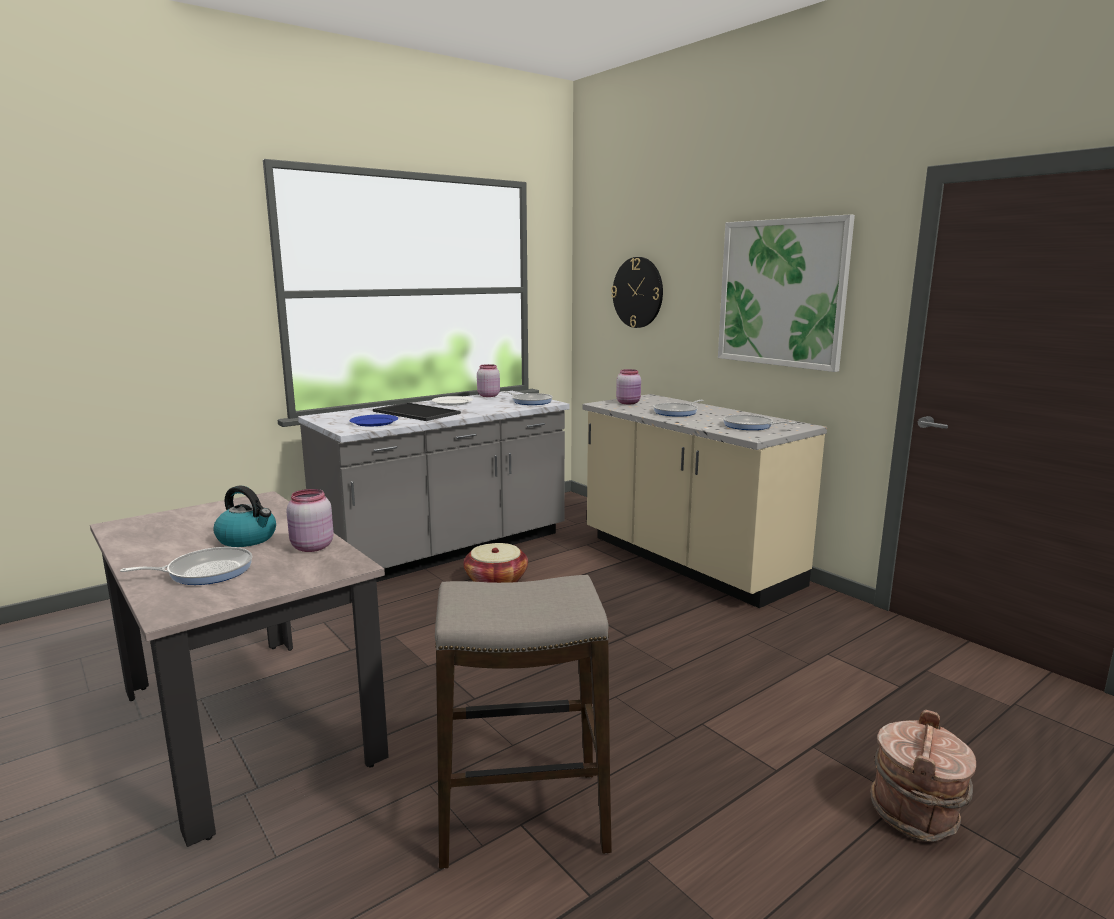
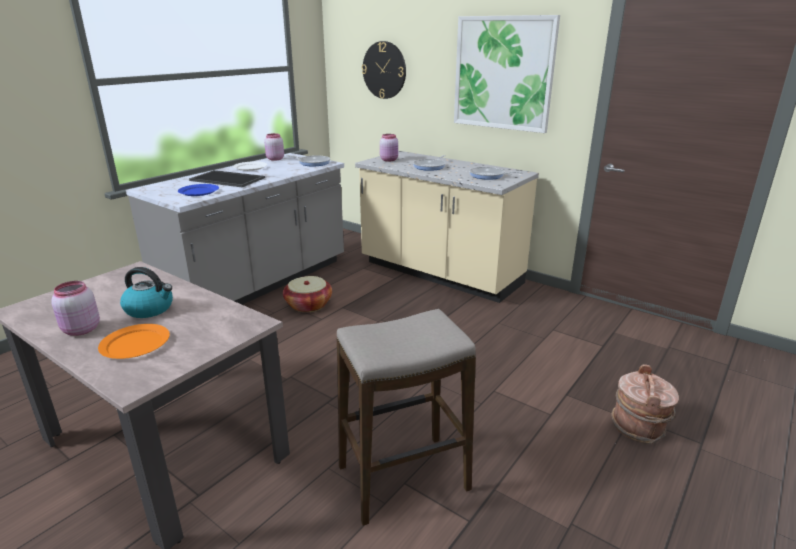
camera: 15 degrees left, 10 degrees up
frying pan [120,547,252,585] -> orange plate [98,324,170,359]
pink jar [286,489,334,552] -> pink jar moved to [51,281,100,336]

